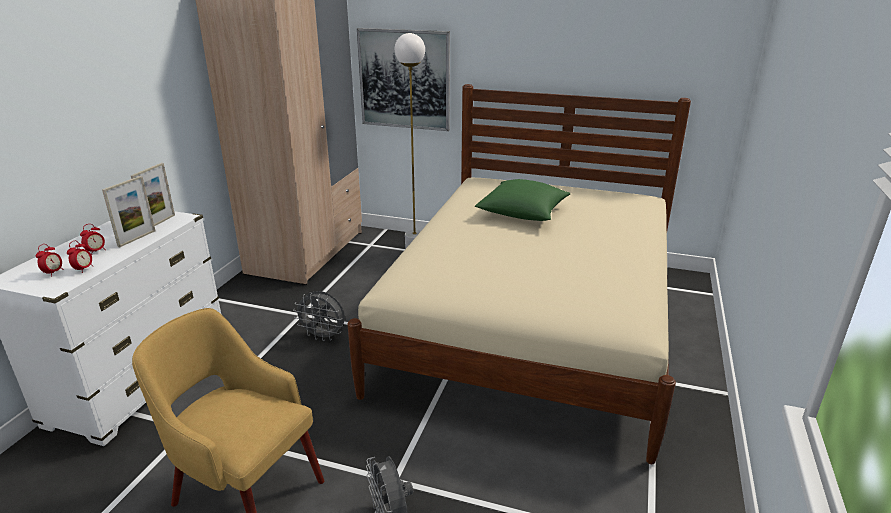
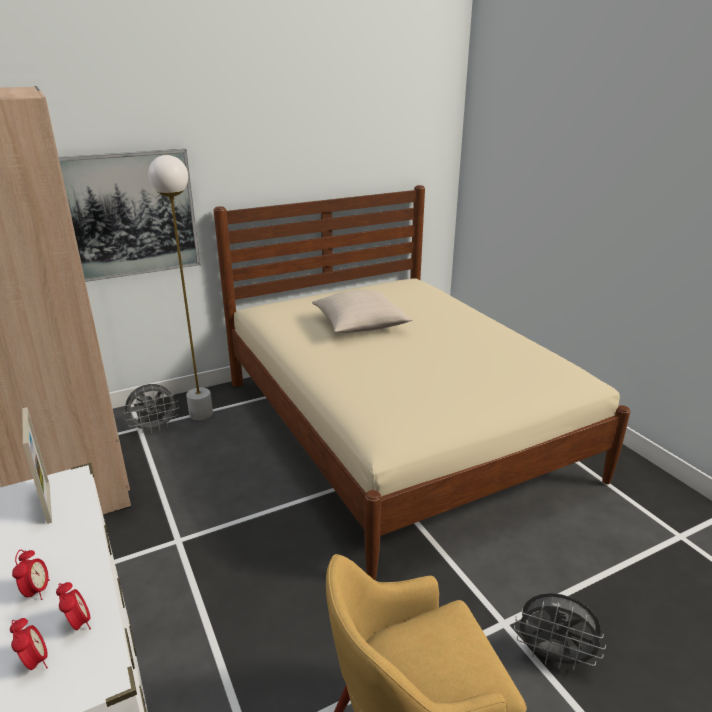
camera: 45 degrees left, 0 degrees up
picture frame [102,176,155,248] -> none
grey fan [293,291,345,341] -> grey fan moved to [123,384,179,433]
green pillow [475,179,570,221] -> beige pillow [312,290,413,333]

